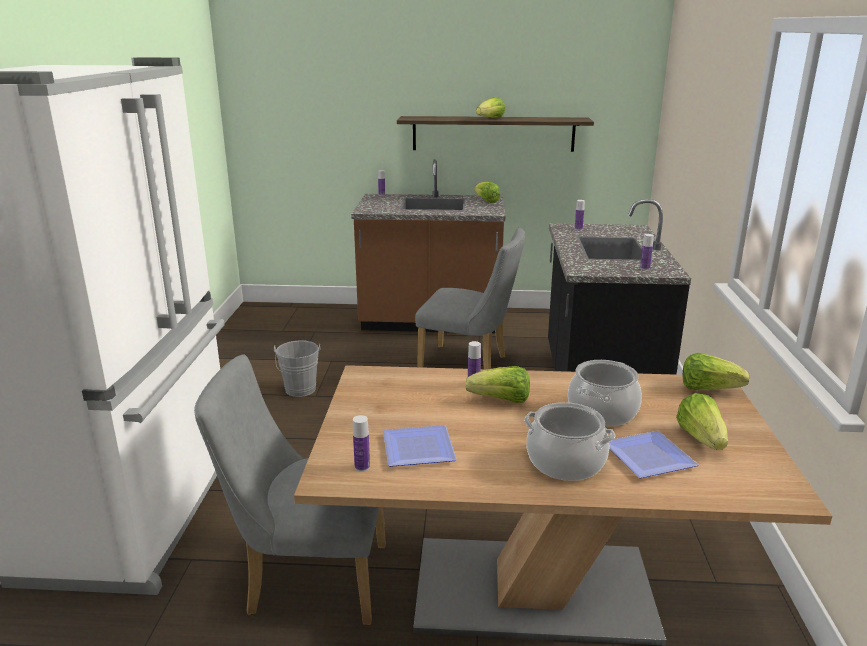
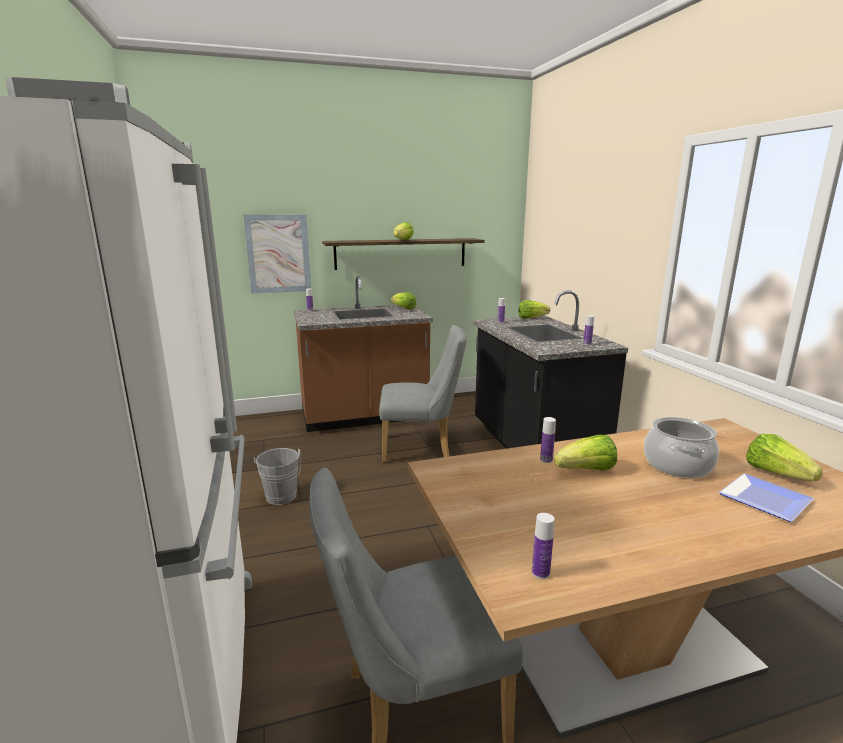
camera: 20 degrees left, 5 degrees down
plate [383,425,457,467] -> none
cooking pot [524,402,615,481] -> none
lettuce [683,353,750,390] -> lettuce moved to [518,300,550,319]
none -> picture [243,215,311,293]

